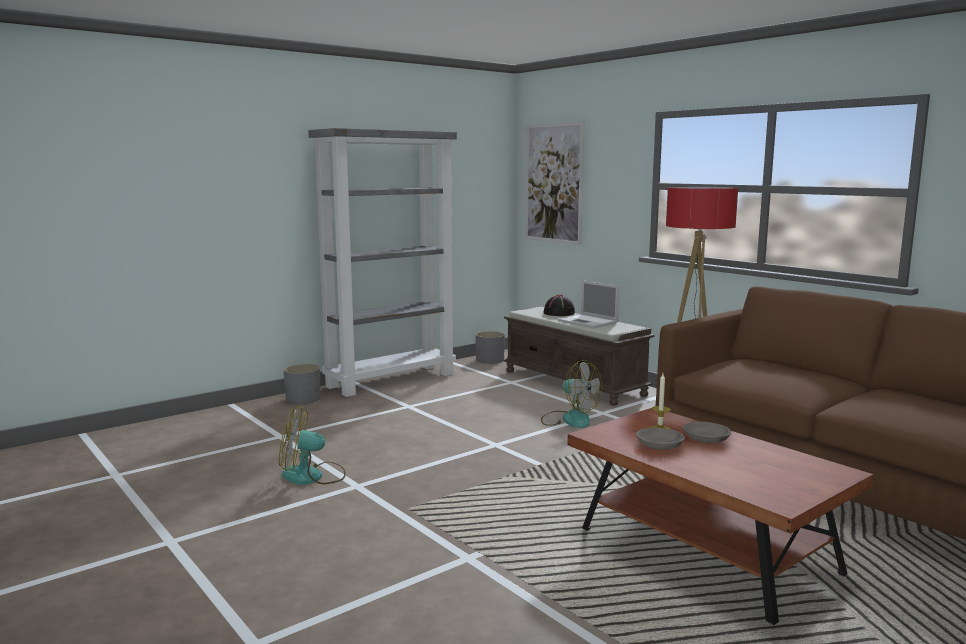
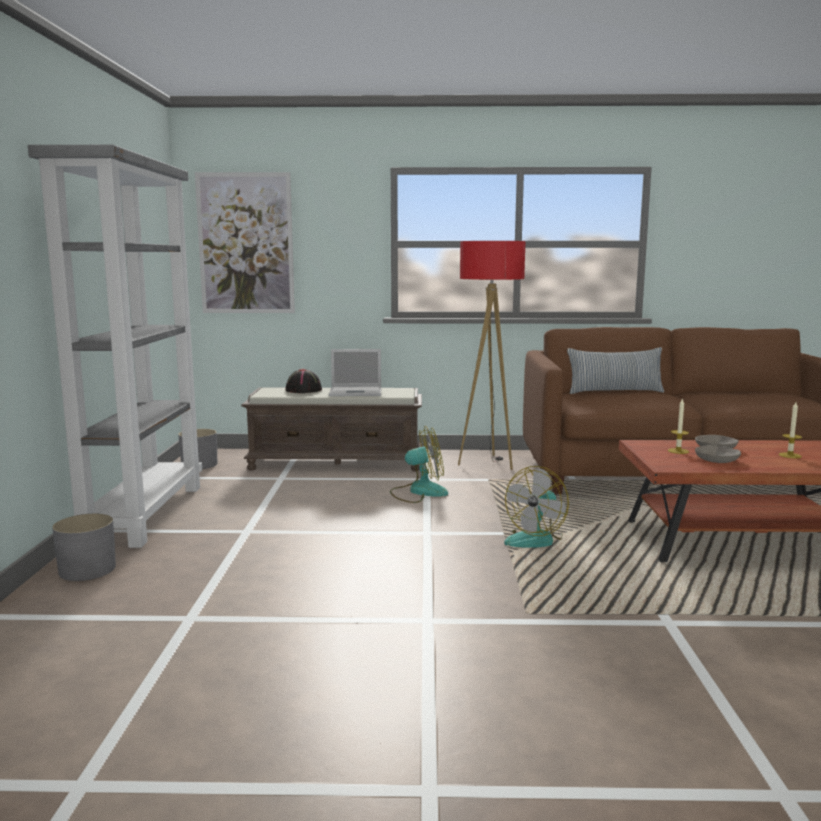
camera: 50 degrees left, 0 degrees up
fan [279,406,346,485] -> fan moved to [504,466,569,548]
none -> pillow [567,347,664,394]
none -> candle [779,402,802,458]

